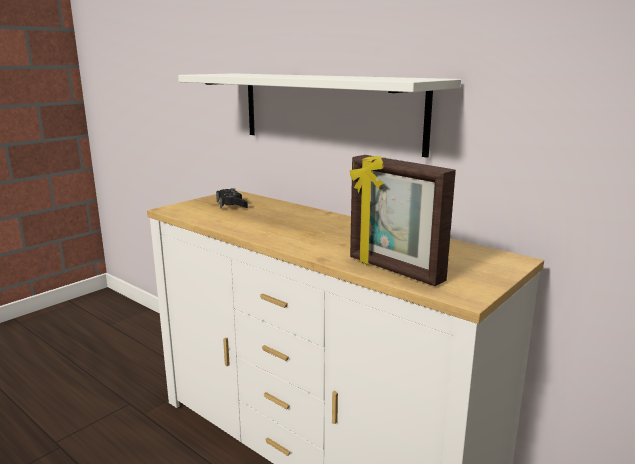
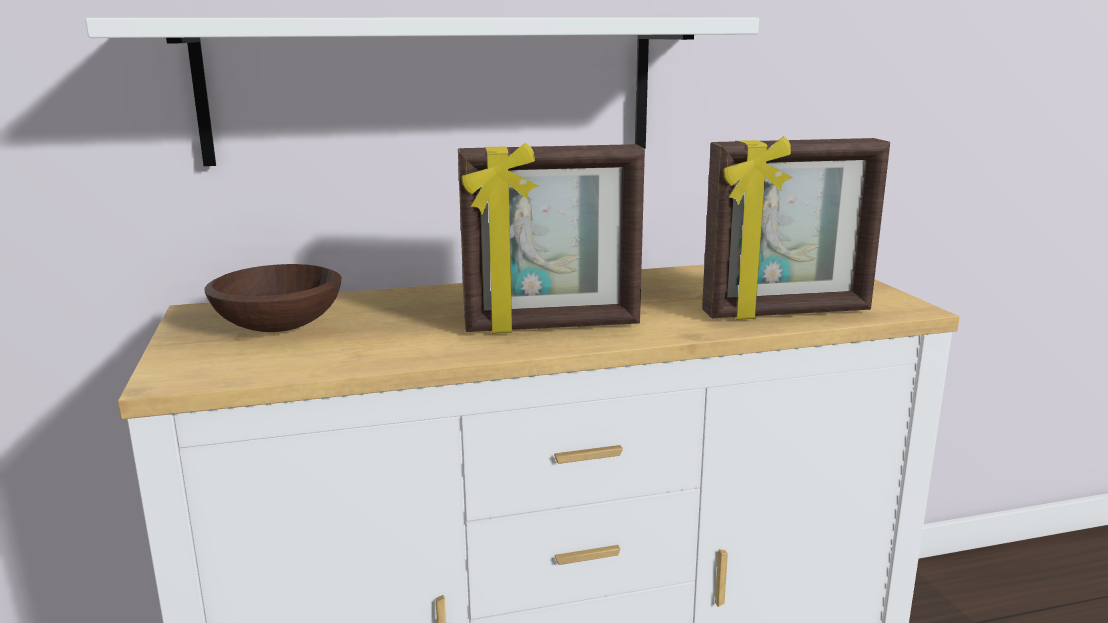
camera: 55 degrees left, 0 degrees up
black game controller [216,188,248,208] -> brown bowl [204,264,342,332]
none -> picture frame [458,143,645,334]

